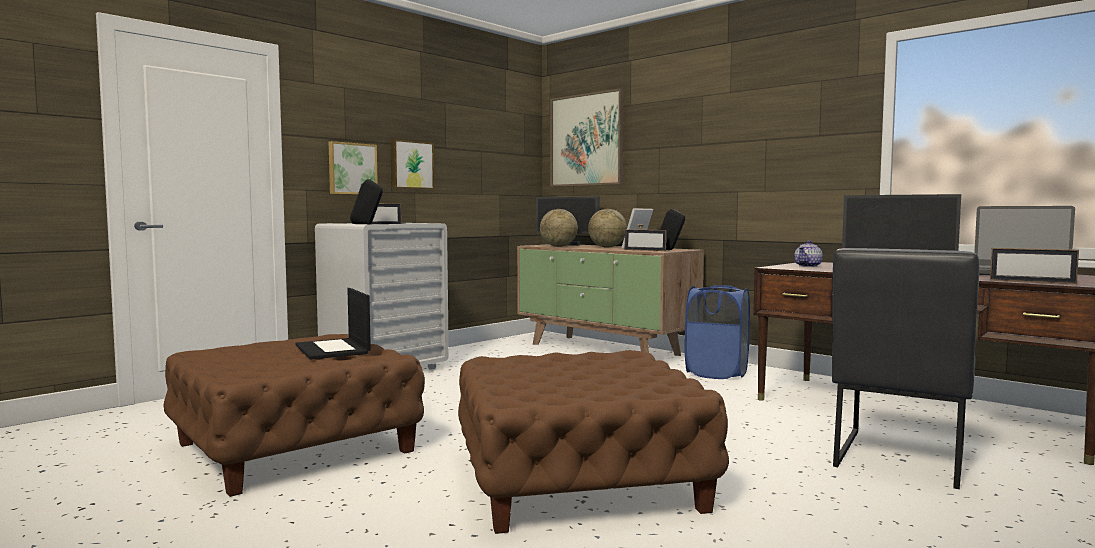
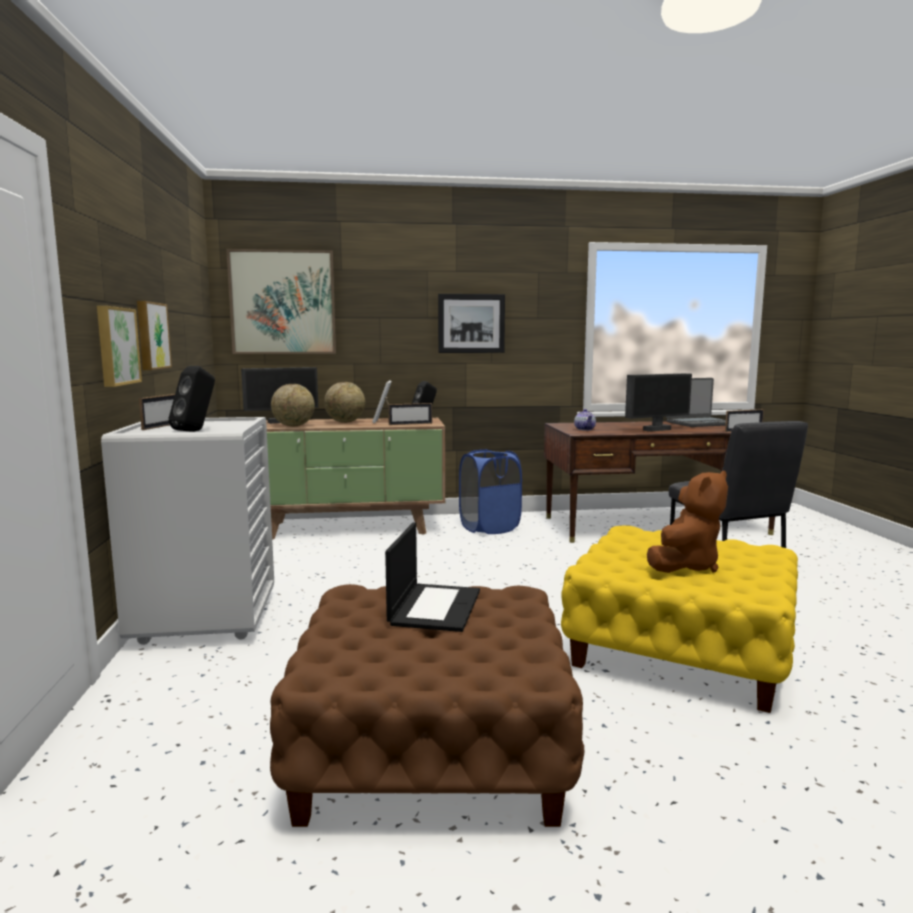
camera: 50 degrees left, 5 degrees up
laptop [296,288,371,360] -> laptop turned 90 degrees counterclockwise [385,522,480,632]
brown ottoman [458,350,729,534] -> yellow ottoman [561,526,798,713]
none -> picture [438,294,505,353]
none -> brown plush toy [647,471,728,573]

